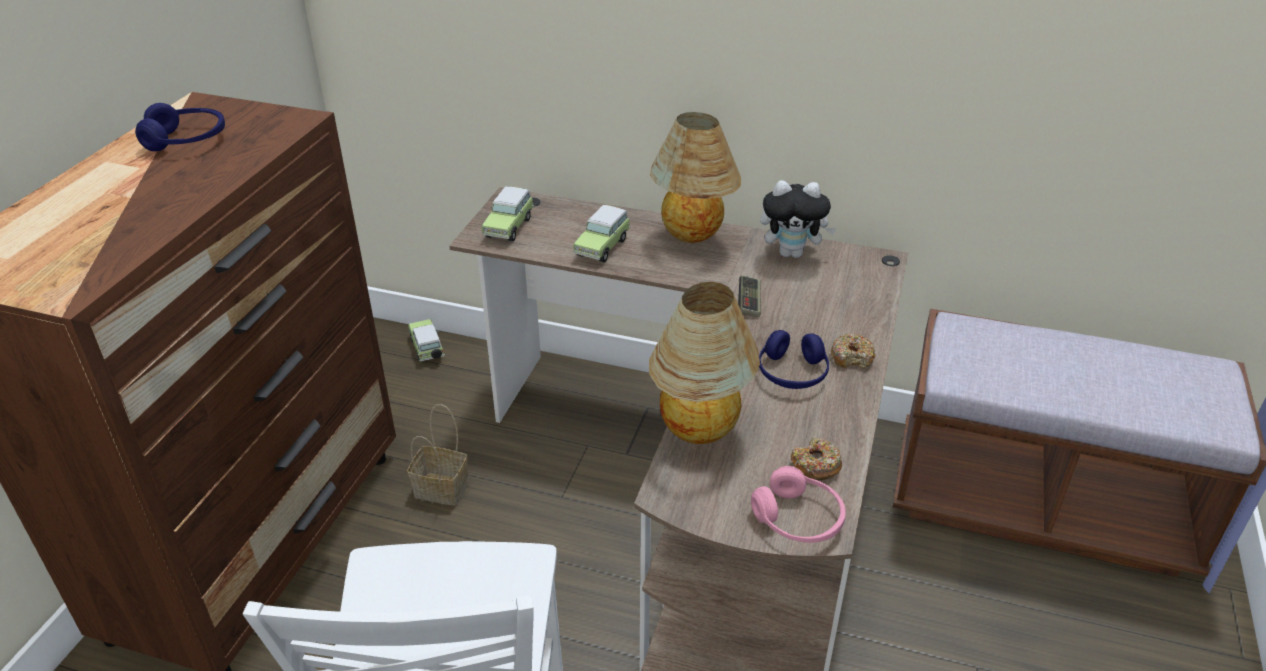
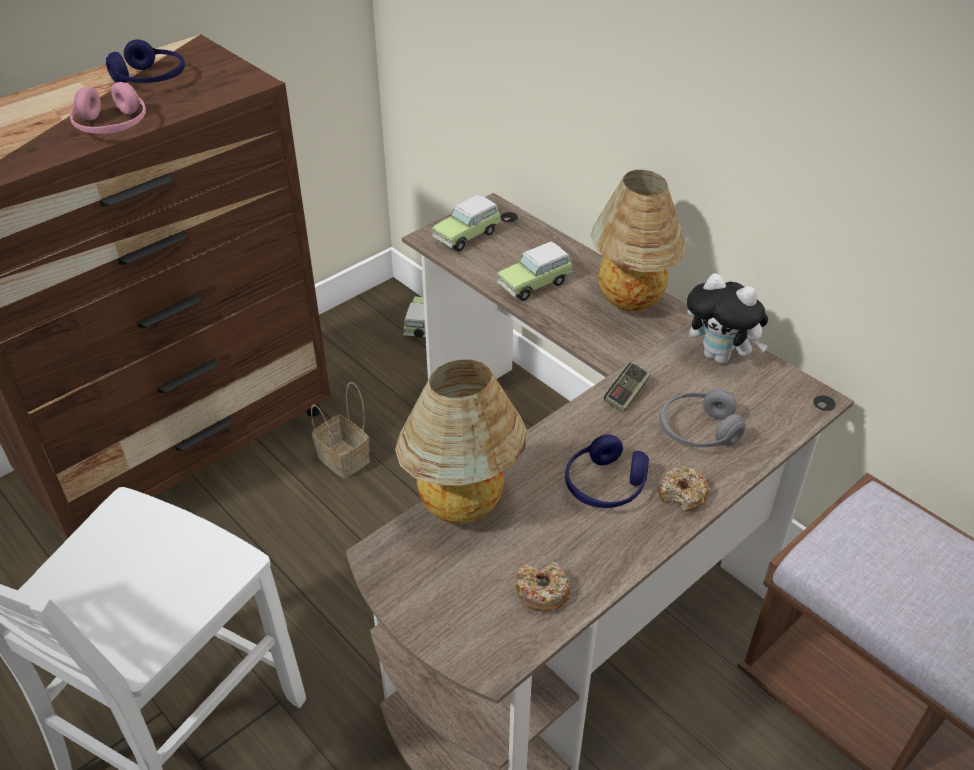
camera: 30 degrees right, 5 degrees up
pink headphones [751,466,846,543] -> pink headphones moved to [70,82,146,134]
none -> grey headphones [659,389,746,447]

